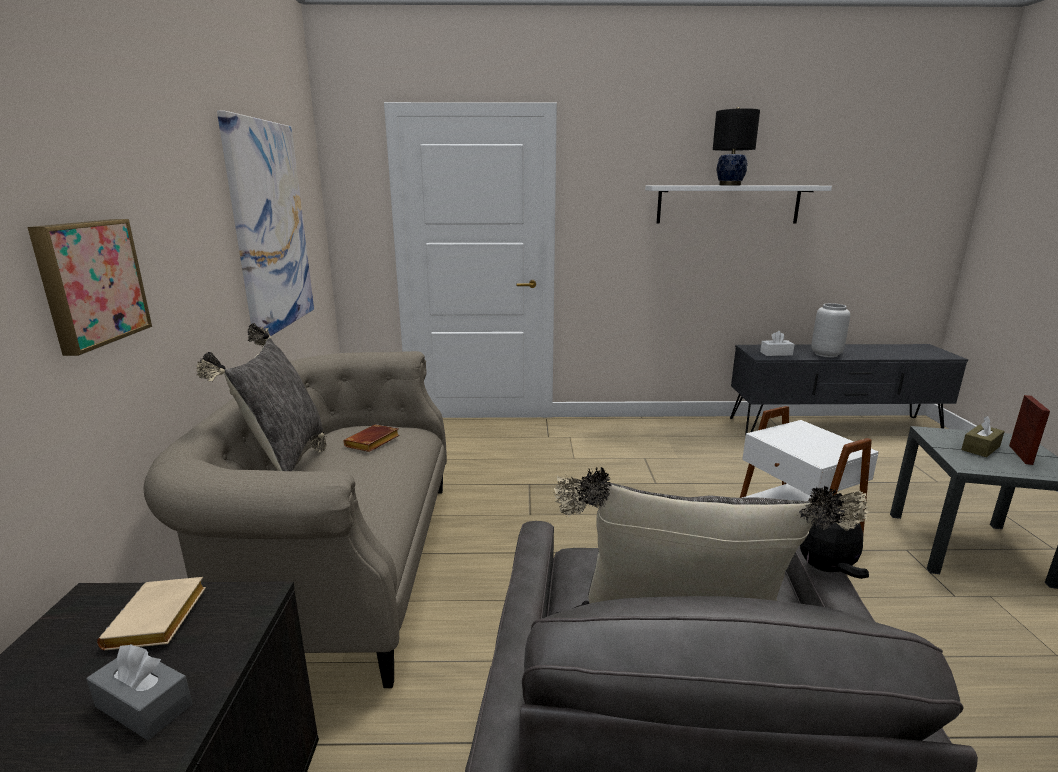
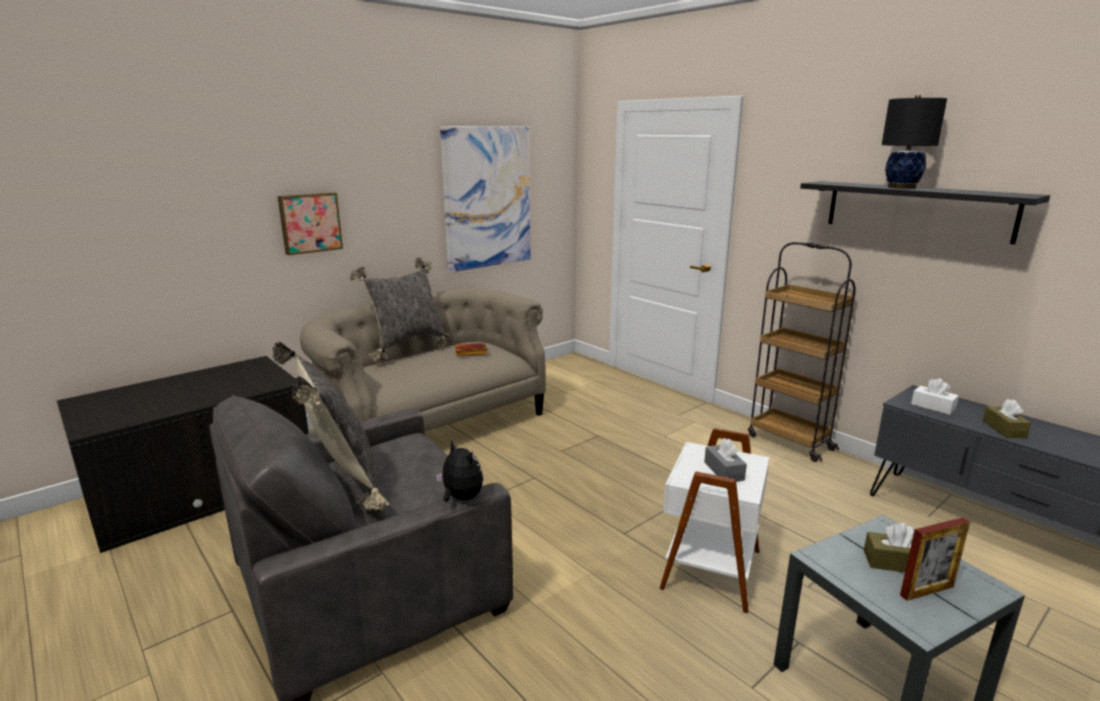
camera: 50 degrees right, 0 degrees up
grey tissue box [86,644,193,740] -> grey tissue box moved to [704,438,747,482]
beige book [97,577,206,650] -> none
white shelf [645,186,832,224] -> black shelf [800,181,1050,244]
grey vase [811,303,850,358] -> brown tissue box [983,399,1031,438]
none -> brown cart [748,242,855,462]

